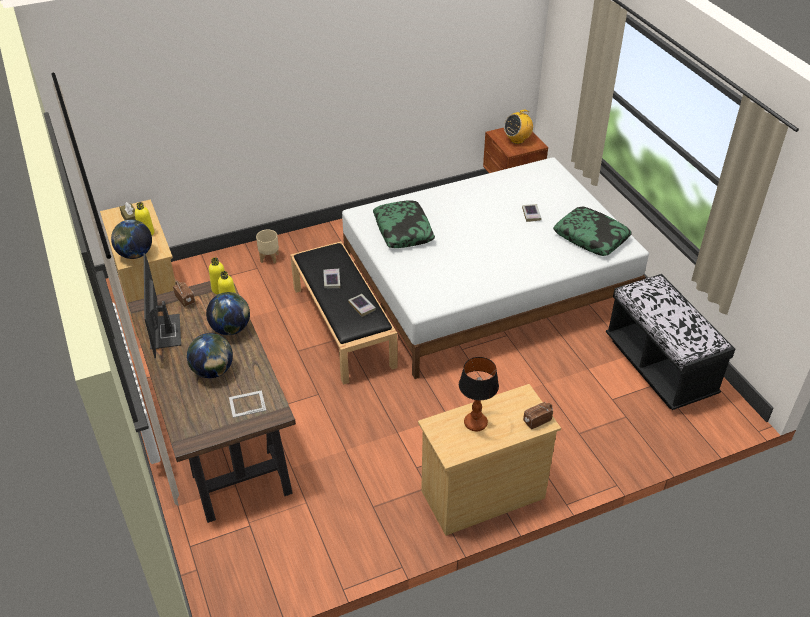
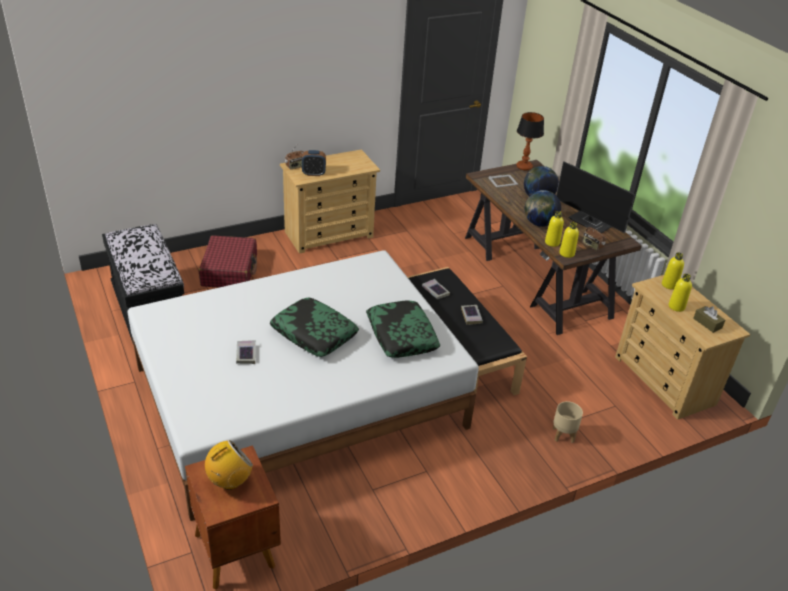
camera: 175 degrees right, 5 degrees down
globe [111,220,152,259] -> yellow bottle [662,252,684,290]
monitor [144,253,181,359] -> monitor turned 150 degrees clockwise [556,161,635,233]
table lamp [459,357,499,431] -> table lamp moved to [516,112,544,170]
pillow [553,207,632,256] -> pillow moved to [270,298,359,357]
none -> red suitcase [199,235,257,287]
none -> alarm clock [302,150,326,176]

